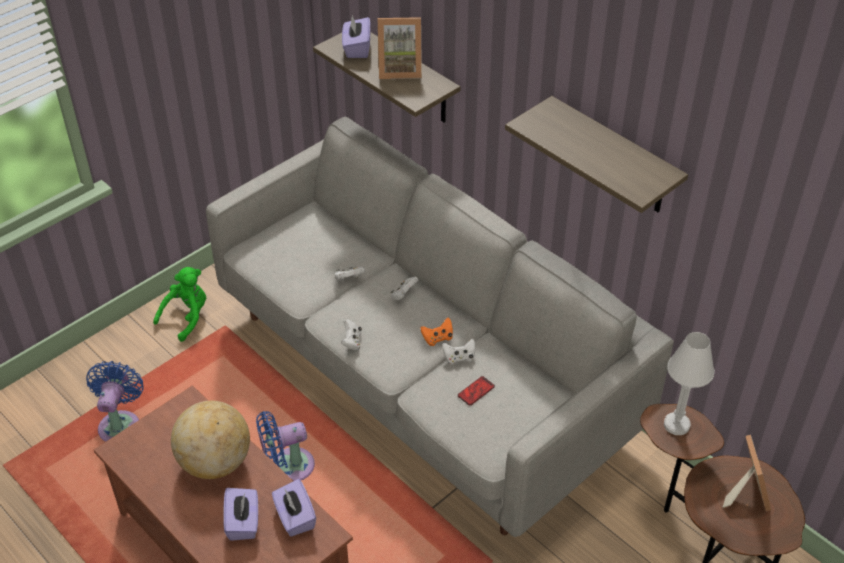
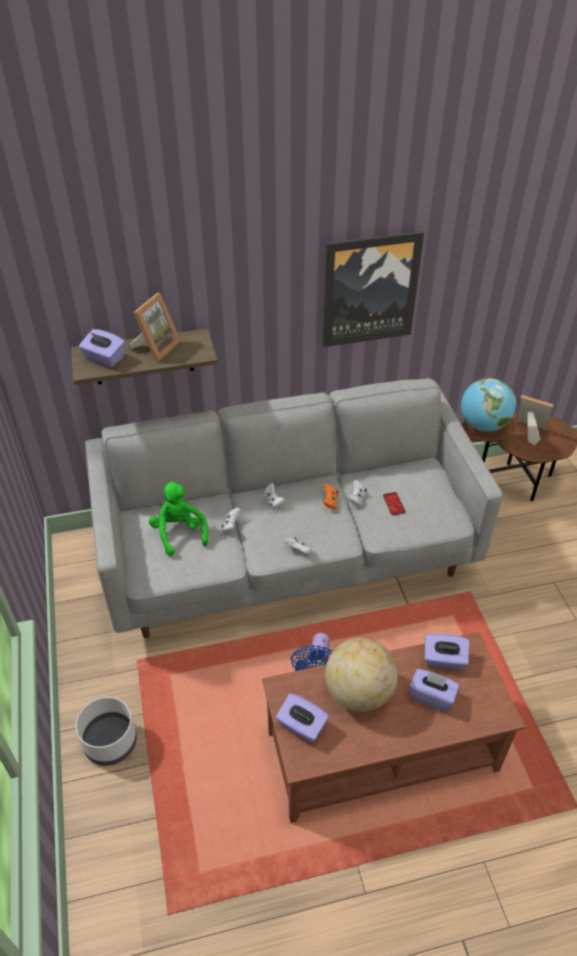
camera: 60 degrees left, 0 degrees up
blue fan [86,361,144,442] -> none
green plush toy [153,267,206,342] -> green plush toy moved to [149,481,208,556]
shelf [505,96,688,213] -> picture [322,231,424,347]
white table lamp [664,332,714,435] -> globe [461,378,516,432]
none -> grey planter [76,697,137,766]
none -> purple tissue box [276,693,329,743]

